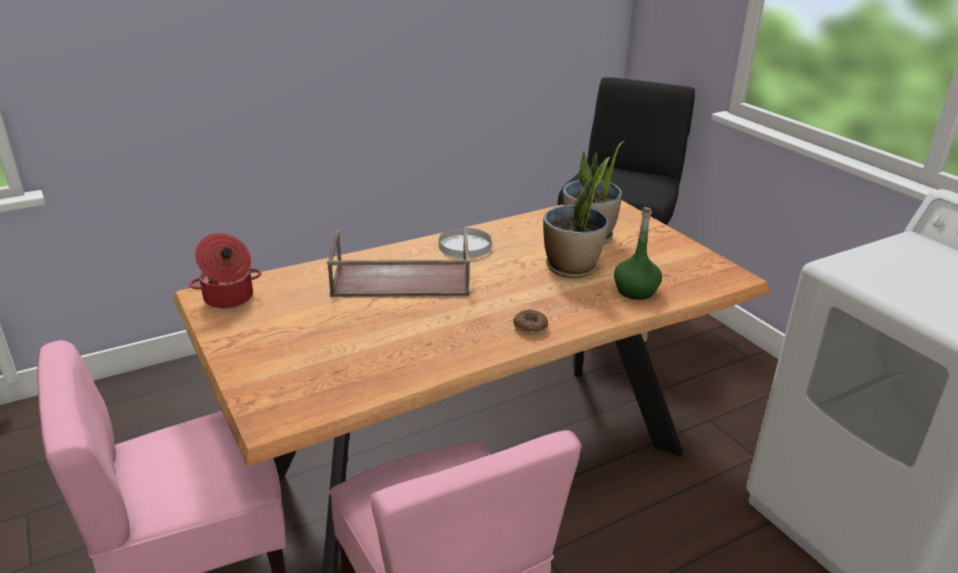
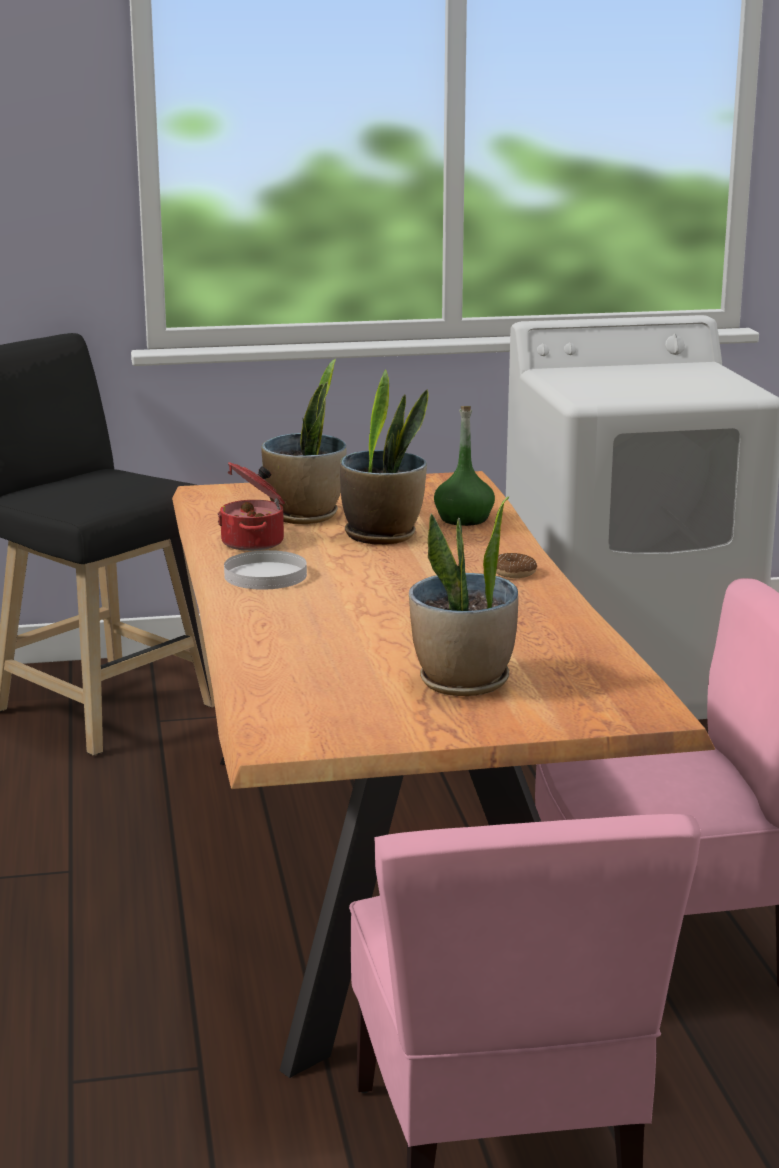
camera: 70 degrees left, 10 degrees down
cooking pot [189,233,261,308] -> cooking pot moved to [218,462,285,551]
brown tray [327,230,470,297] -> none
none -> potted plant [409,496,518,696]

